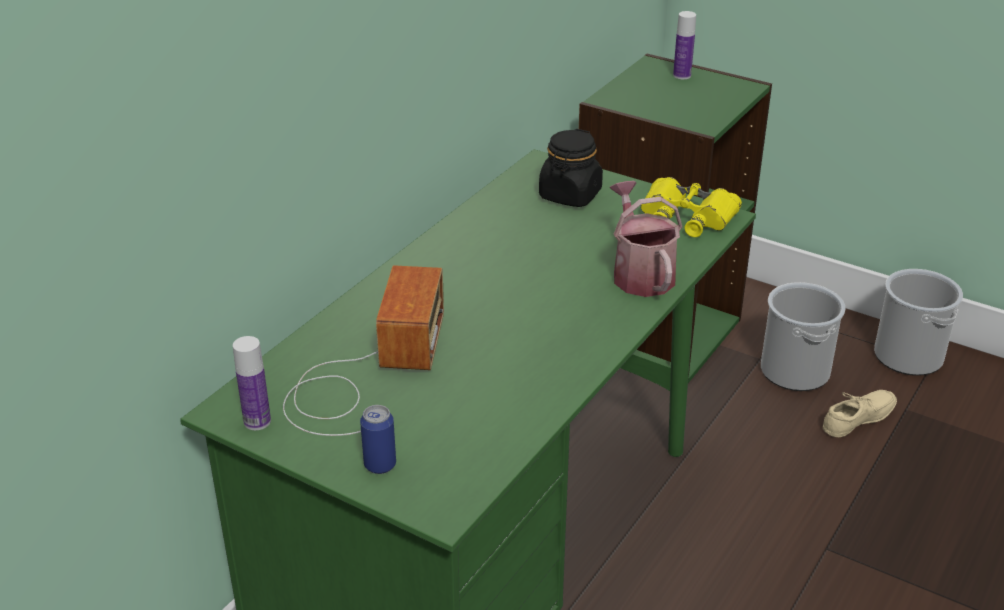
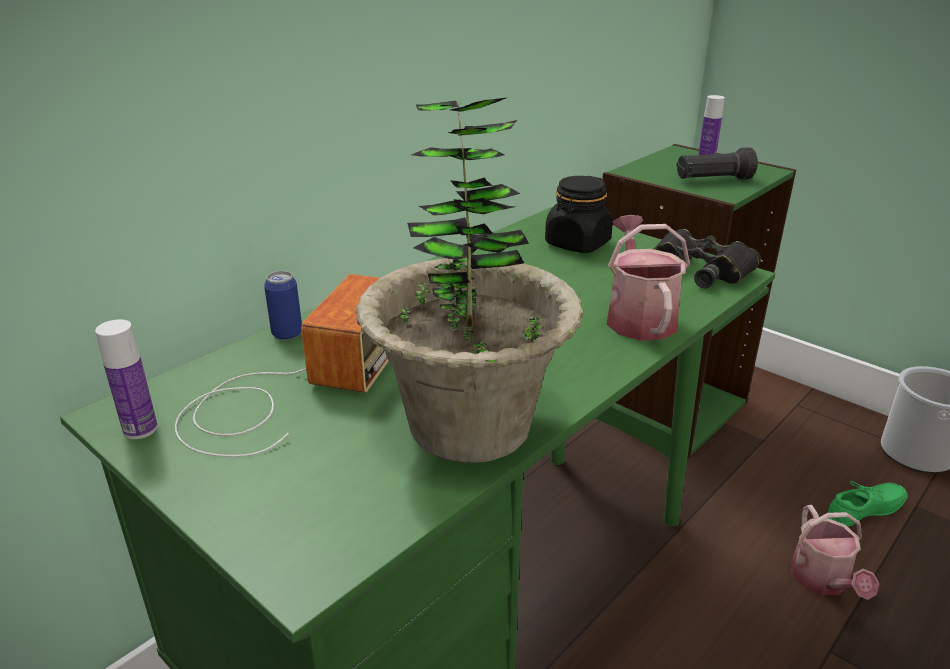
camera: 10 degrees right, 5 degrees down
can [360,405,396,474] -> can moved to [264,271,302,340]
yellow binoculars [641,177,742,237] -> black binoculars [653,229,761,288]
bucket [761,282,845,391] -> none
beige shoe [823,390,897,437] -> green shoe [827,481,908,527]
none -> potted plant [356,97,583,463]
none -> black flashlight [676,147,758,180]
none -> watering can [791,505,879,600]

